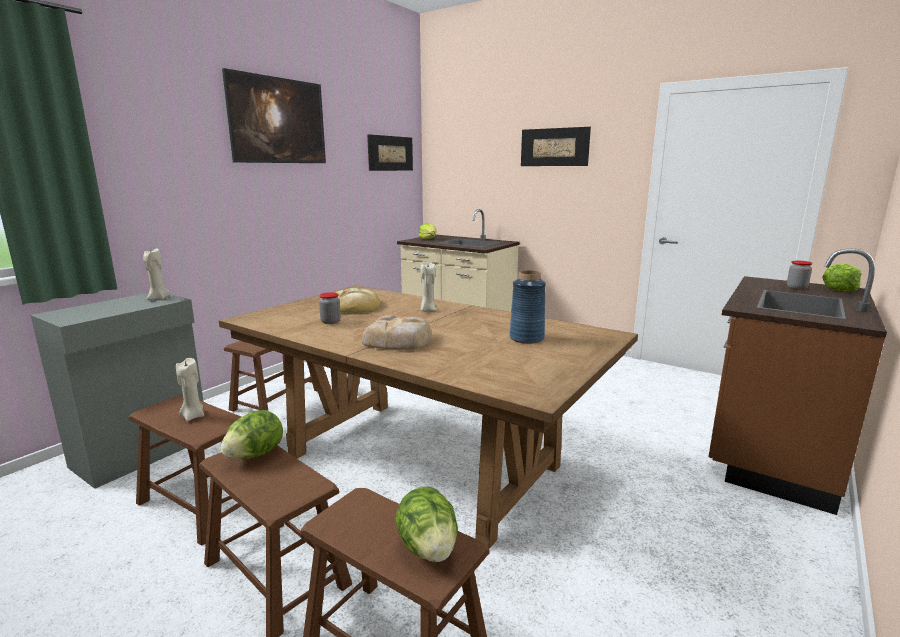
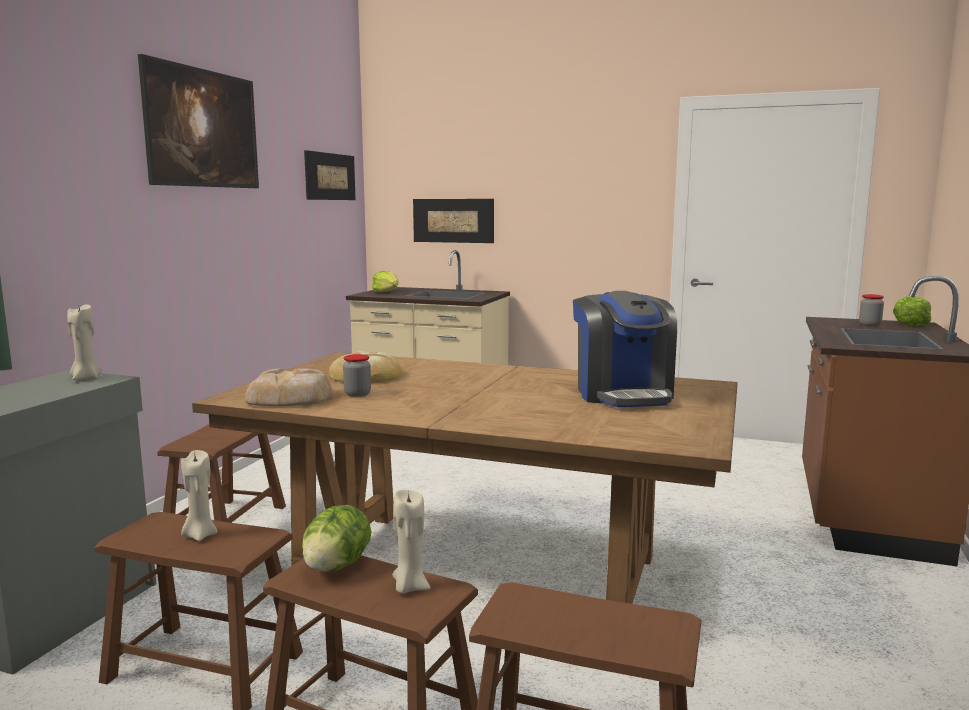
camera: 15 degrees left, 5 degrees down
bread [361,315,432,350] -> bread moved to [245,368,333,406]
lettuce [395,486,458,562] -> none
beige candle [420,262,437,312] -> beige candle moved to [393,489,431,594]
blue vase [509,270,546,344] -> coffee machine [573,291,677,407]
picture [521,127,591,166] -> picture moved to [413,199,494,243]

